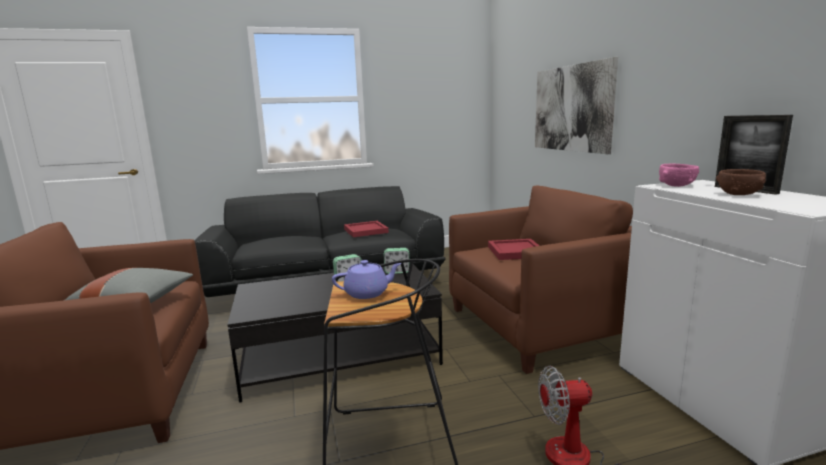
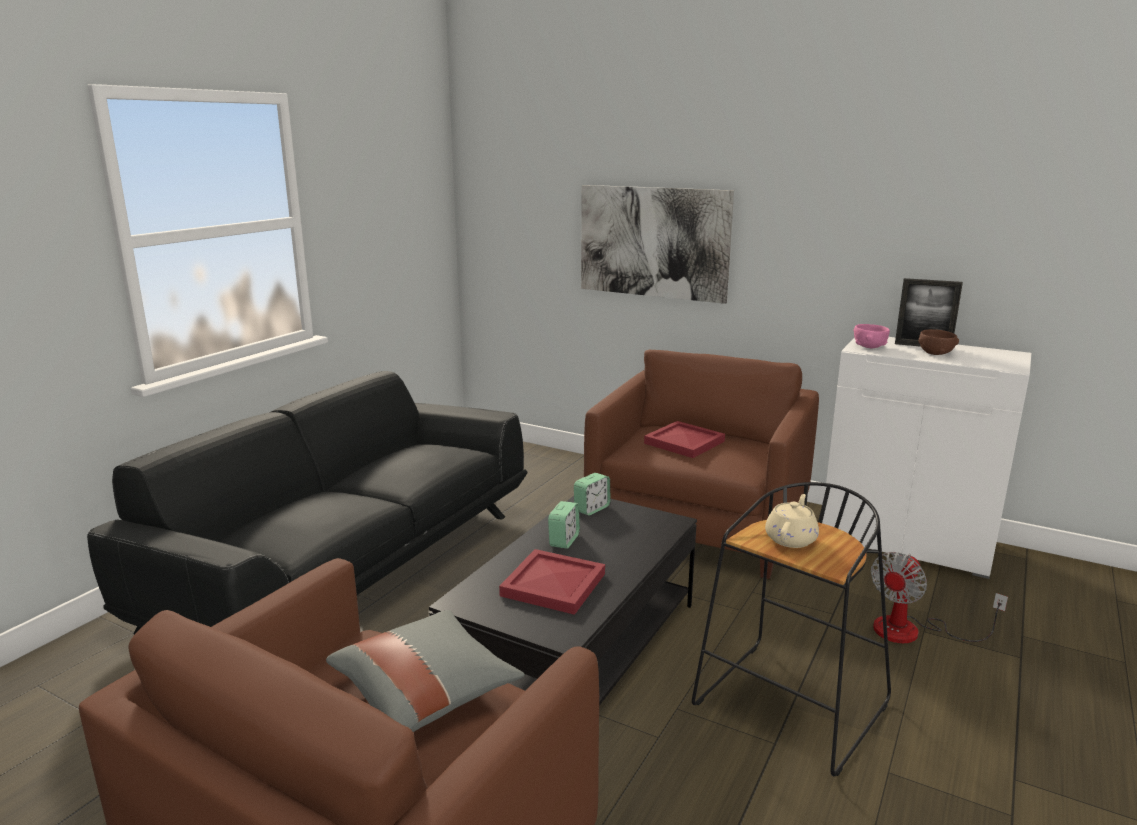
camera: 45 degrees left, 5 degrees up
purple teapot [332,260,402,299] -> beige teapot [765,494,819,548]
red tray [344,221,389,237] -> red tray moved to [499,549,605,615]

